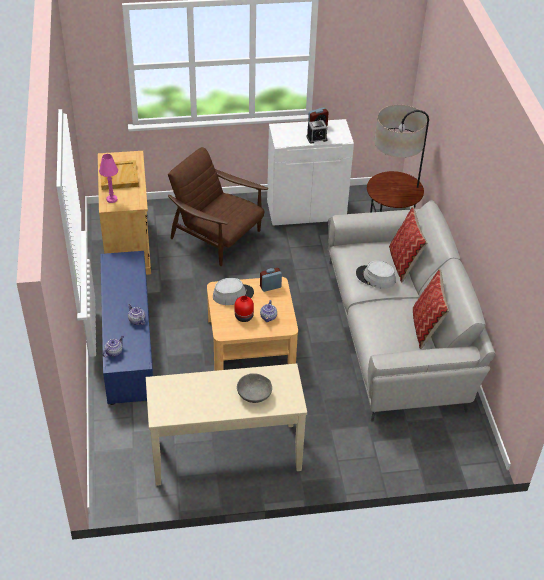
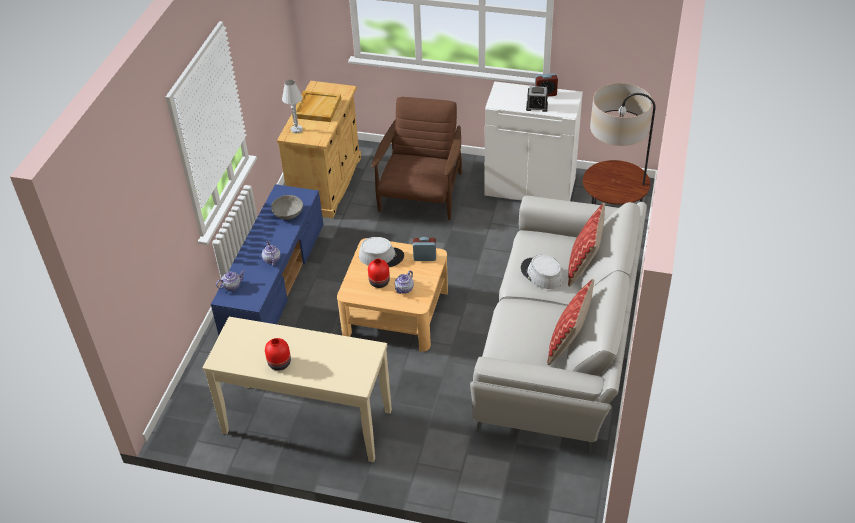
camera: 25 degrees right, 0 degrees up
pink table lamp [99,154,118,203] -> white table lamp [282,80,303,133]
brown armchair [168,147,268,266] -> brown armchair turned 45 degrees clockwise [371,97,462,220]
grey bowl [237,373,272,403] -> grey bowl moved to [271,195,303,219]
none -> red vase [265,338,291,371]

